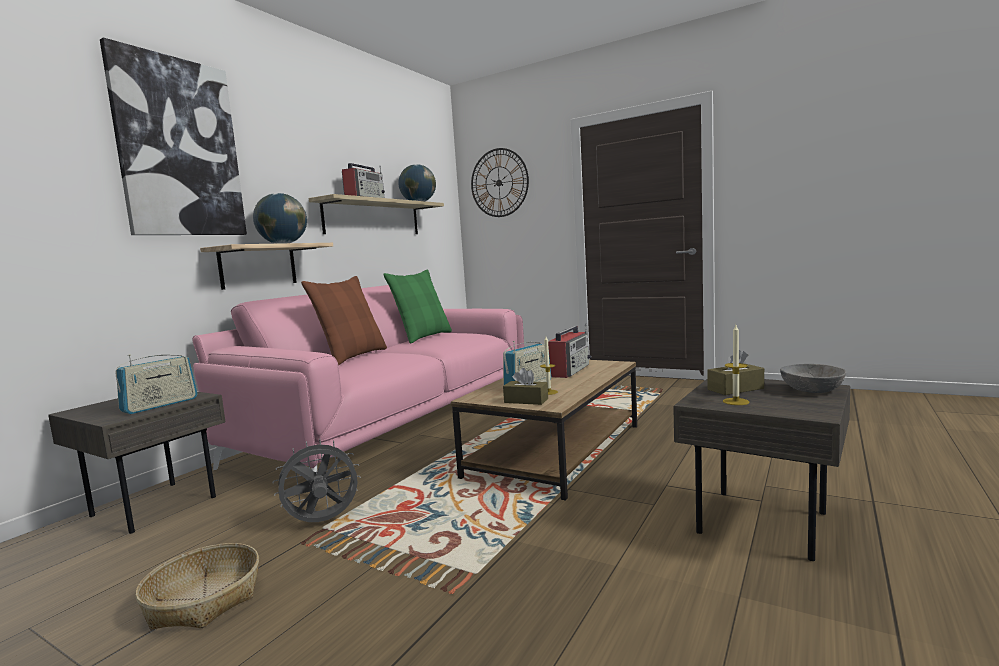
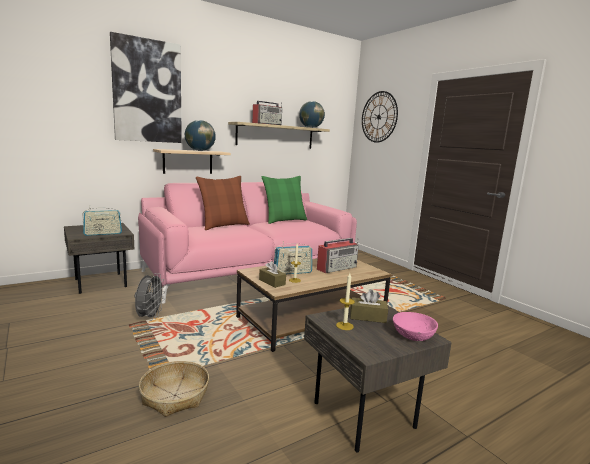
camera: 25 degrees right, 5 degrees up
basket [135,543,259,630] -> basket moved to [139,361,209,417]
grey fan [273,439,361,522] -> grey fan turned 90 degrees clockwise [135,273,165,321]
grey bowl [780,364,846,393] -> pink bowl [393,312,438,341]

